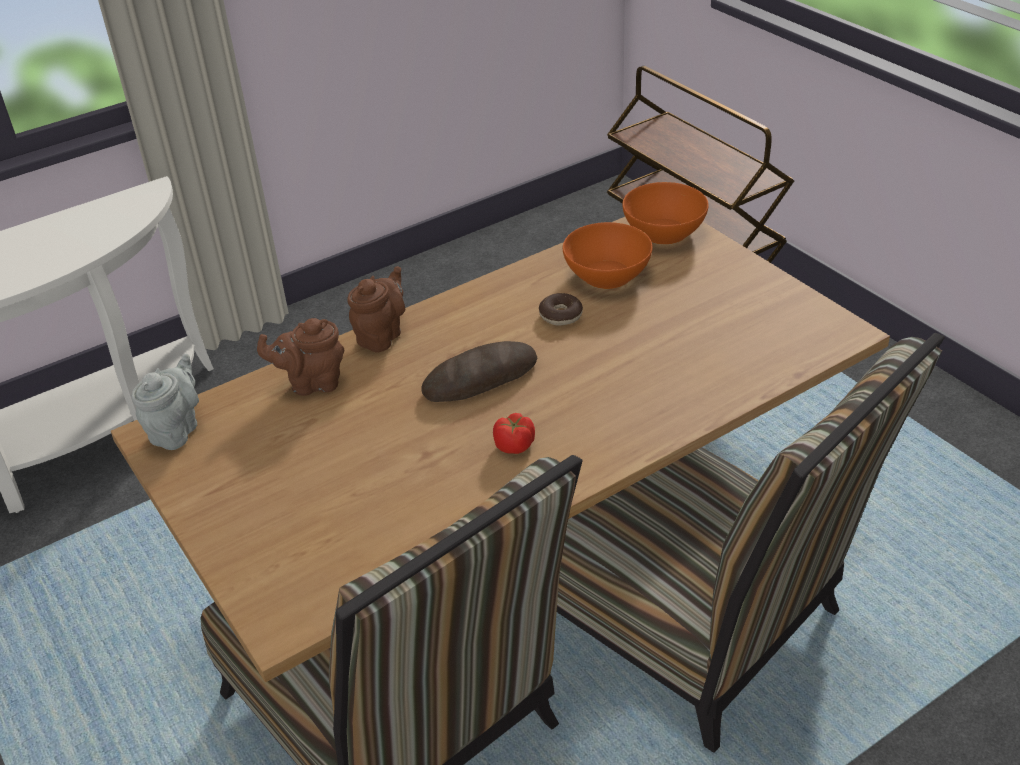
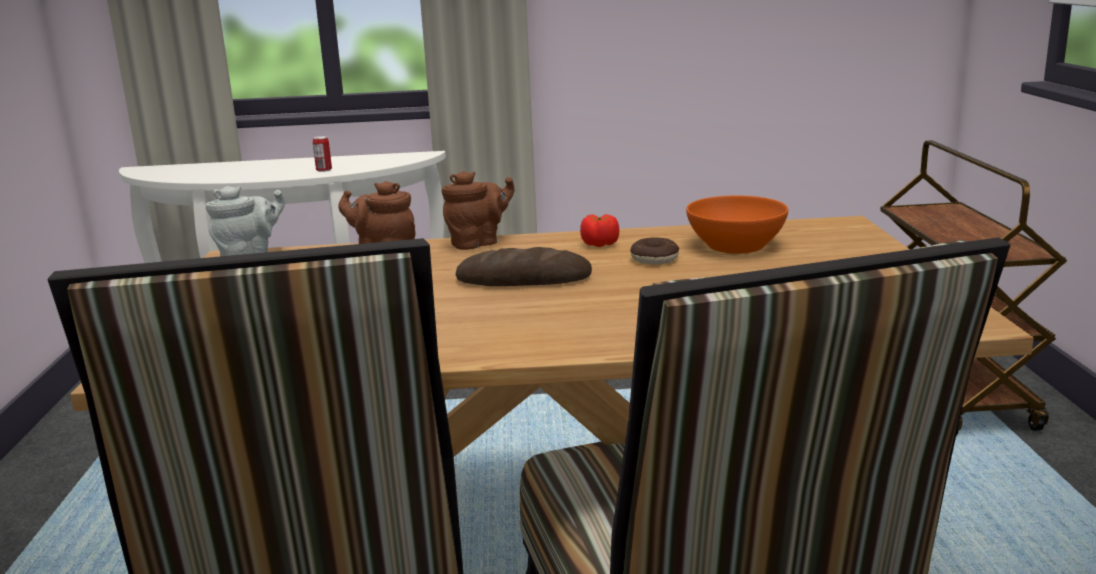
camera: 30 degrees right, 20 degrees down
tomato [493,413,535,454] -> tomato moved to [580,214,619,247]
orange bowl [622,182,708,245] -> none
none -> can [313,136,332,172]

